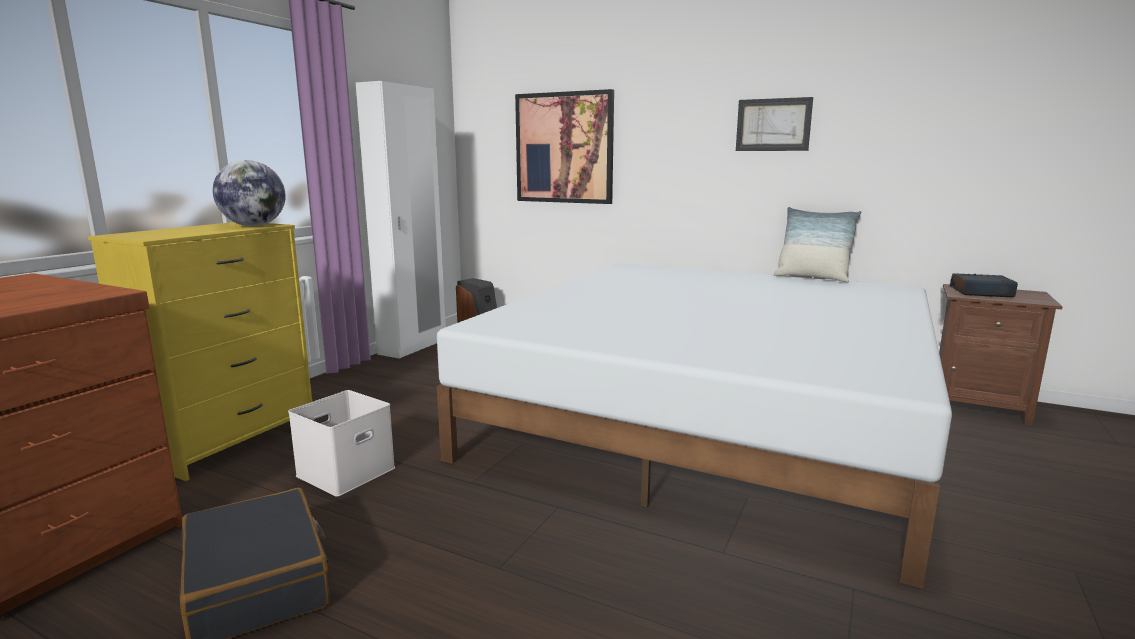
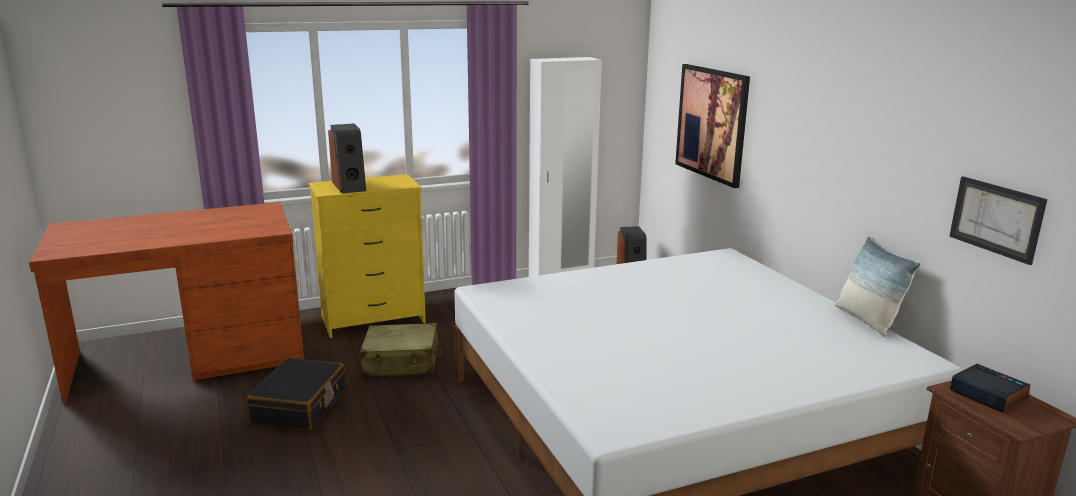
camera: 40 degrees right, 5 degrees up
globe [213,160,286,226] -> none
white storage box [288,390,395,497] -> beige suitcase [360,323,441,377]
picture [736,97,813,151] -> picture moved to [949,176,1047,265]
none -> speaker [328,123,366,193]

